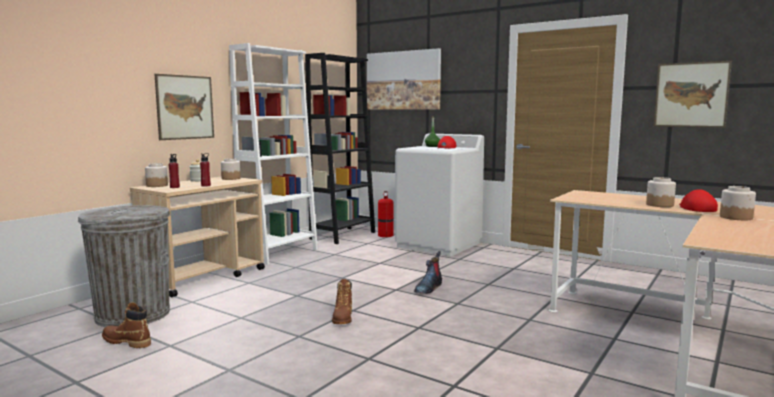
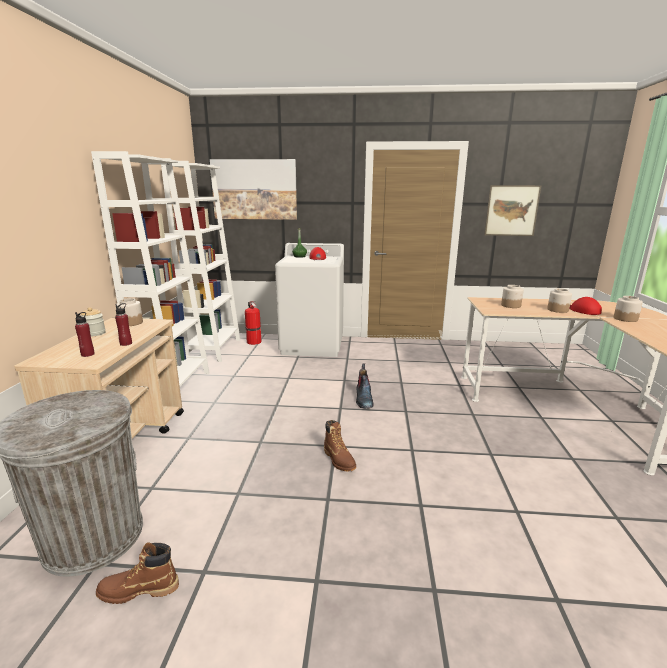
camera: 30 degrees left, 10 degrees up
jar [145,163,168,187] -> jar moved to [501,285,524,308]
picture [155,74,214,140] -> none
black bookcase [305,53,375,244] -> white bookcase [161,161,240,362]

